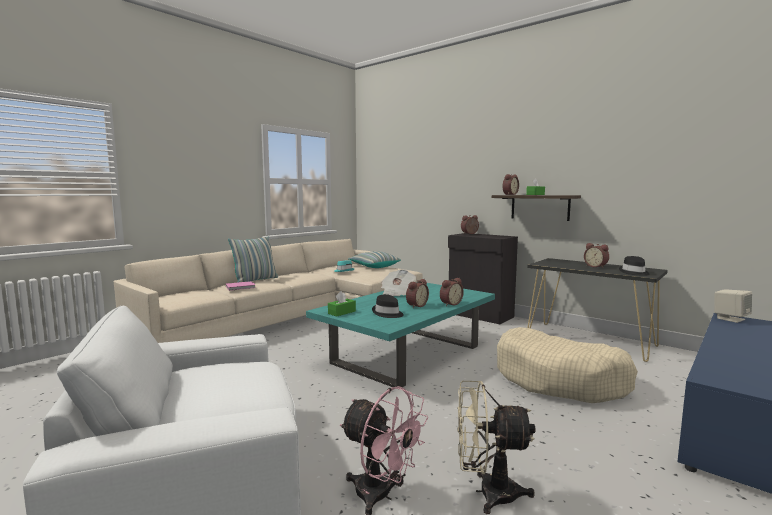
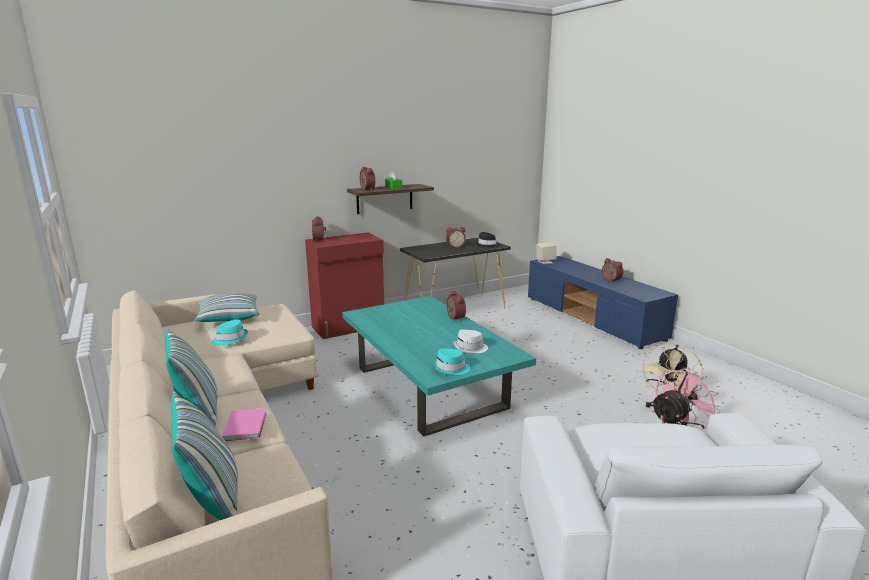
camera: 70 degrees left, 10 degrees up
green tissue box [328,291,356,316] -> turquoise hat [432,349,470,375]
black hat [372,294,404,318] -> white hat [453,330,488,354]
newspaper [381,269,417,296] -> none
alarm clock [406,279,429,308] -> alarm clock moved to [602,258,623,283]
black cabinet [448,233,518,324] -> red cabinet [305,233,384,339]
beige dog bed [497,327,638,403] -> none
none -> pillow [171,391,238,520]

